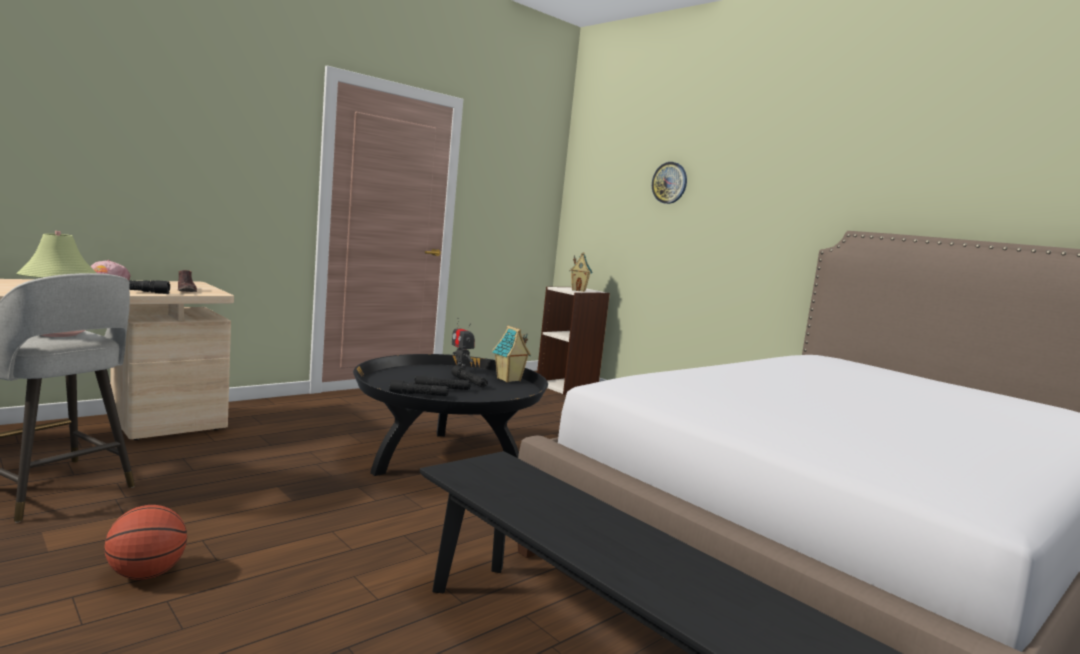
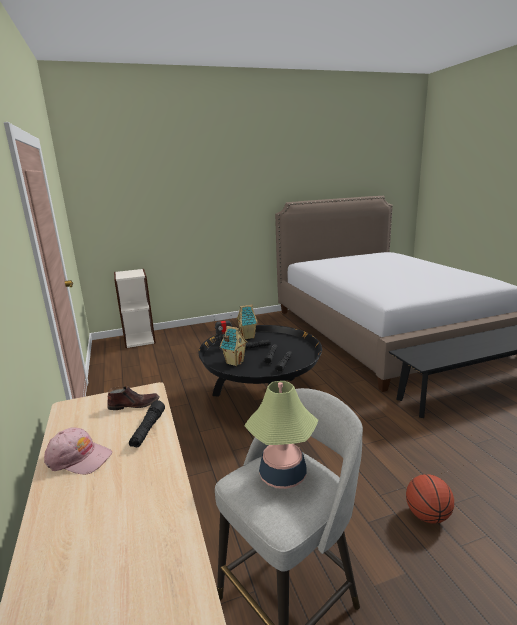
camera: 65 degrees left, 10 degrees up
toy house [569,252,592,292] -> toy house moved to [220,326,248,366]
wall clock [652,162,687,204] -> none

